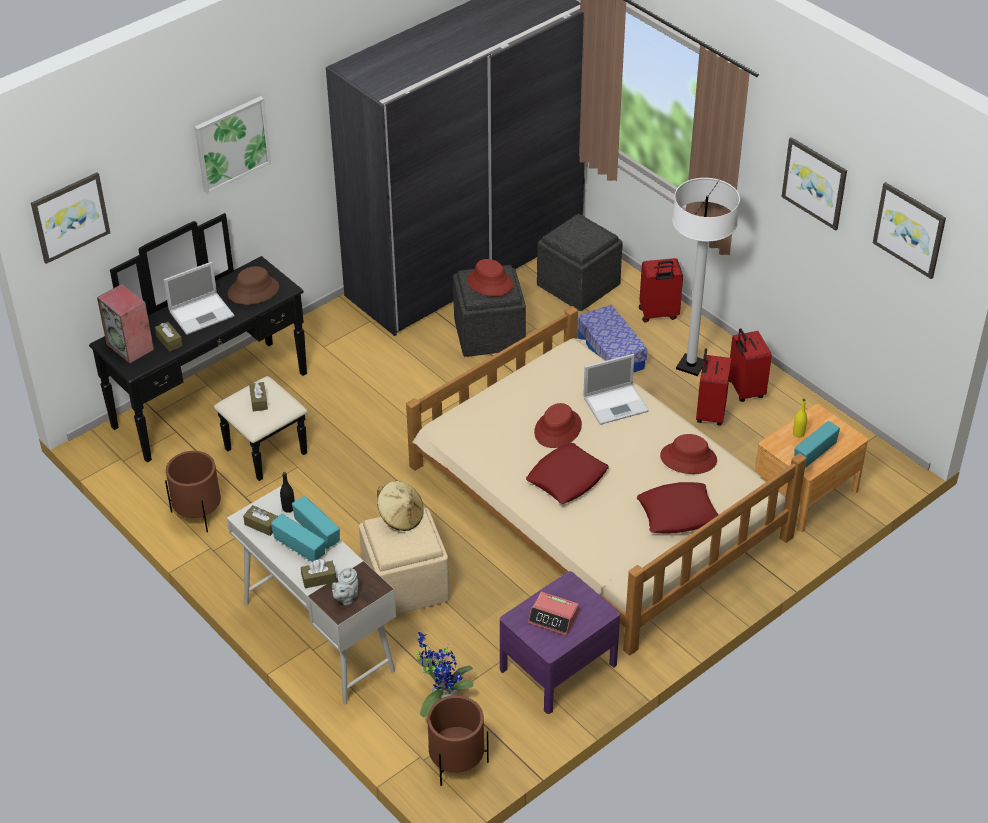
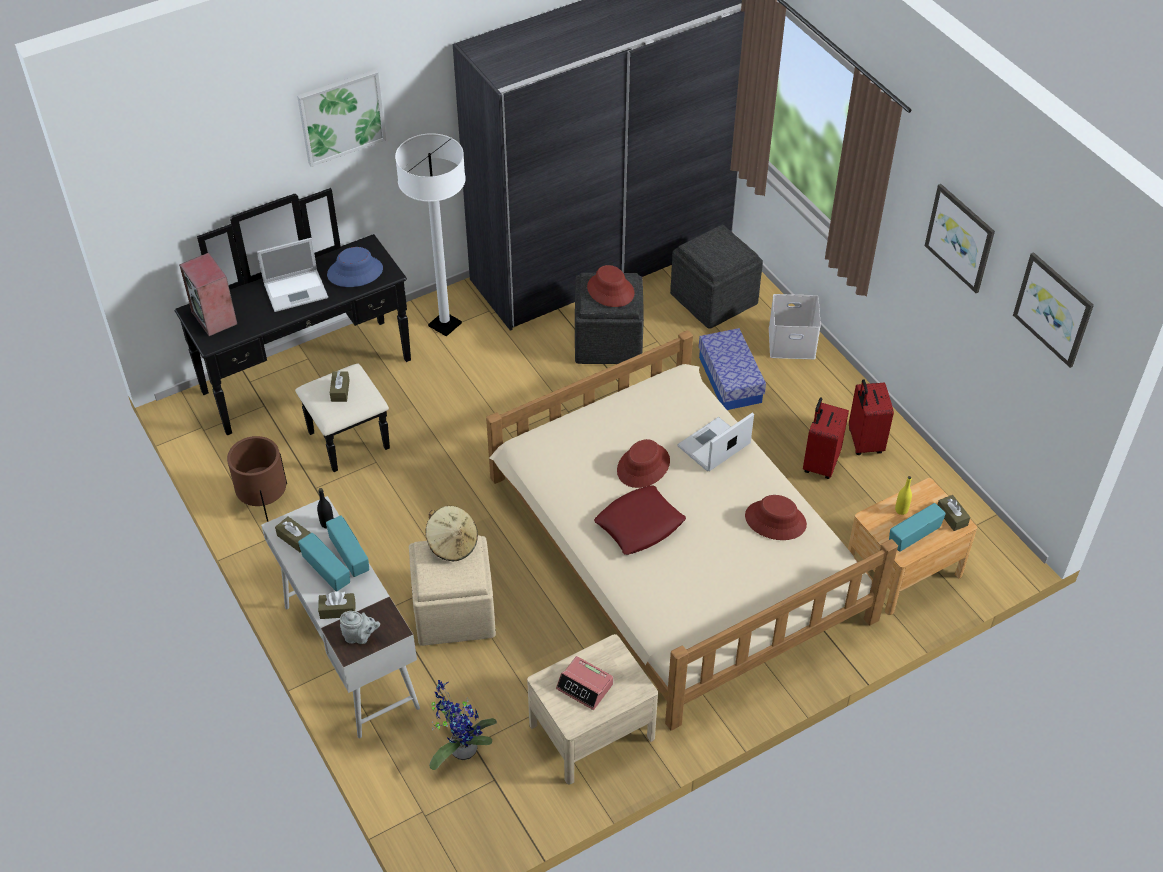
camera: 10 degrees right, 5 degrees up
picture [31,172,110,264] -> none
brown tissue box [155,322,183,352] -> brown tissue box moved to [938,495,970,531]
brown hat [228,266,279,305] -> blue hat [327,247,383,287]
grey teapot [332,567,358,605] -> grey teapot turned 120 degrees counterclockwise [340,611,380,644]
brown planter [427,695,489,786] -> none
purple nightstand [500,571,620,714] -> beige nightstand [527,634,658,784]
laptop [583,354,649,425] -> laptop turned 150 degrees clockwise [677,413,754,472]
red pillow [637,482,718,534] -> none
red suitcase [639,258,683,323] -> white storage box [769,294,821,359]
white floor lamp [672,178,740,376] -> white floor lamp moved to [395,133,466,336]

